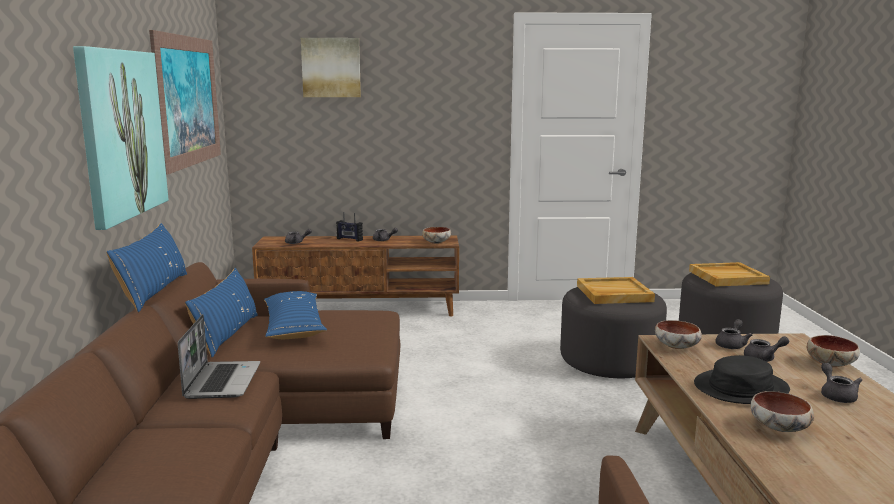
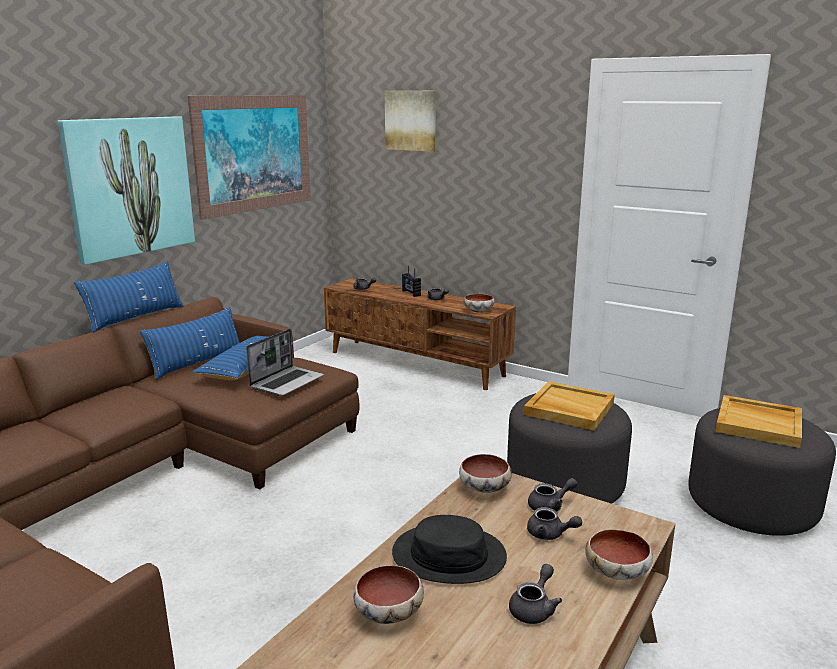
camera: 35 degrees right, 5 degrees up
laptop [178,314,260,399] -> laptop moved to [246,329,324,396]

